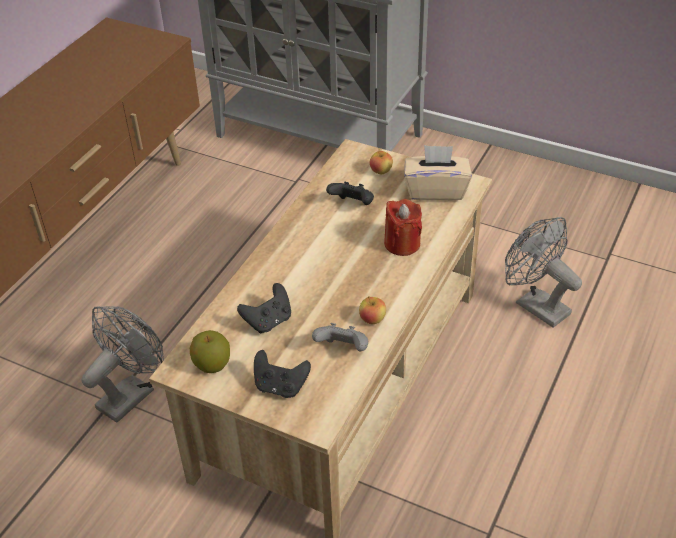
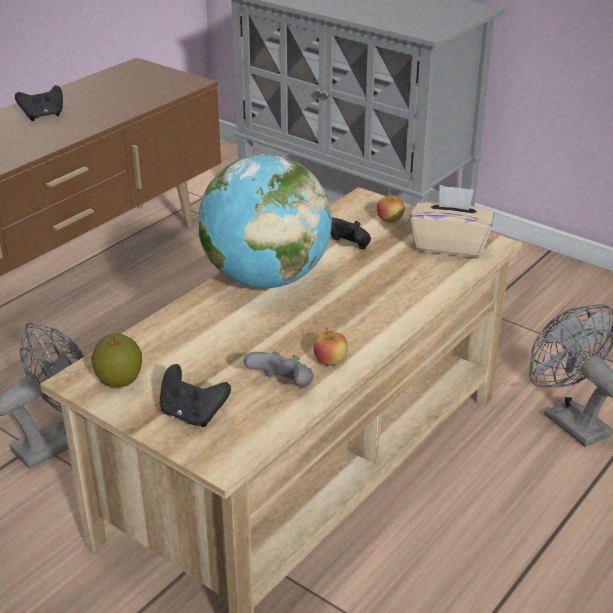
camera: 10 degrees right, 10 degrees down
black game controller [237,283,291,333] -> black game controller moved to [15,85,63,121]
red candle [384,199,422,256] -> none
none -> globe [199,154,332,288]

